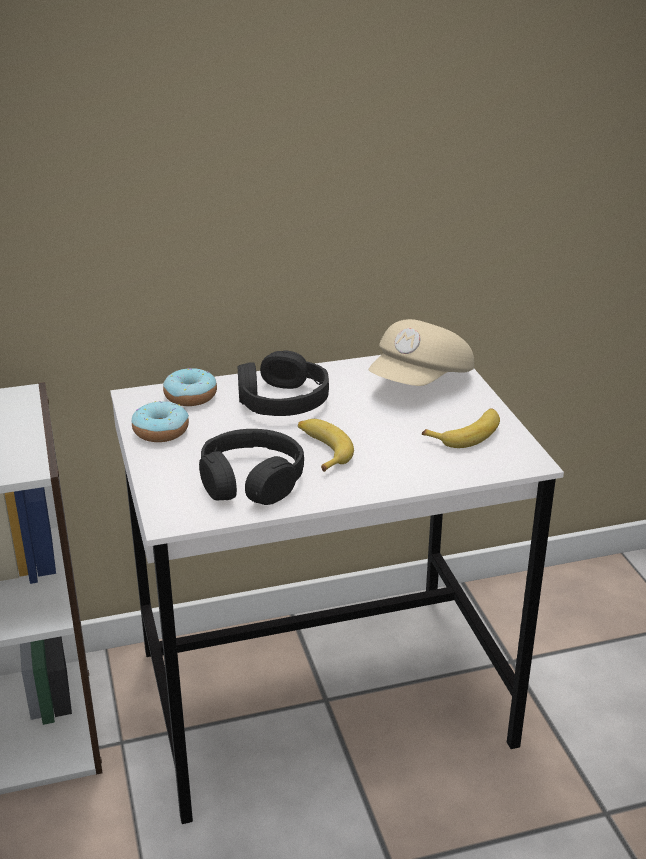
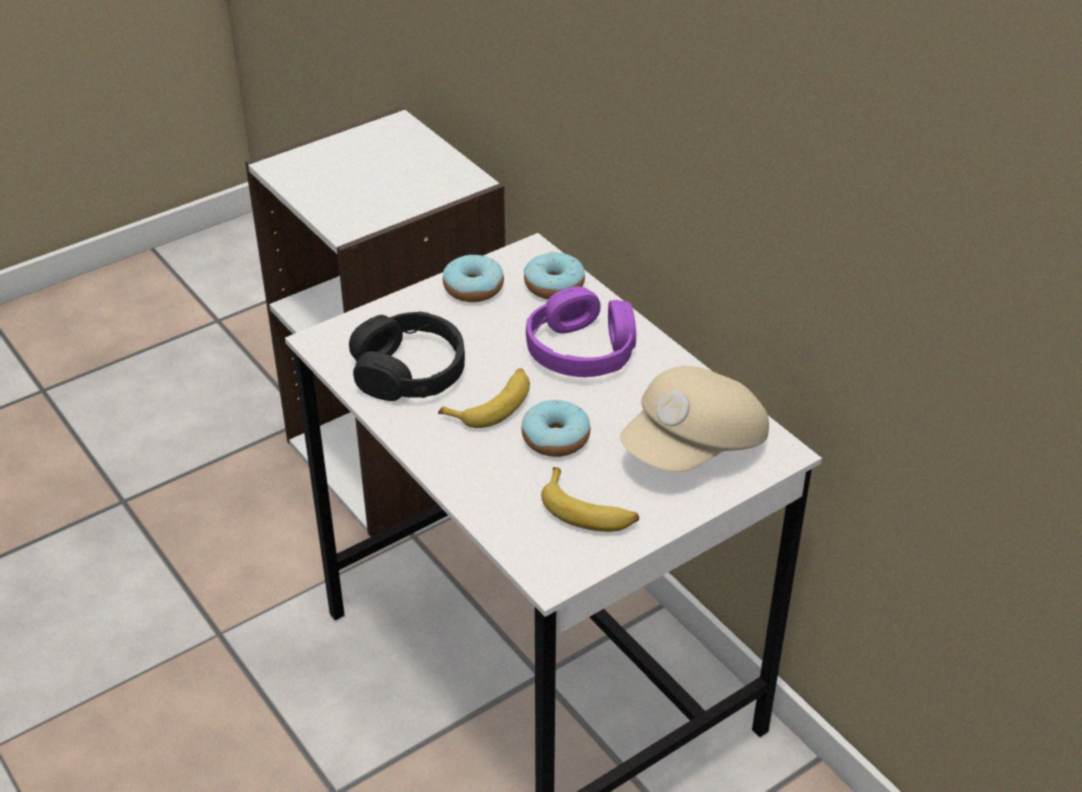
camera: 70 degrees right, 10 degrees up
black headphones [238,350,329,416] -> purple headphones [526,287,636,377]
beige cap [368,319,474,386] -> beige cap turned 60 degrees counterclockwise [620,366,769,472]
none -> donut [522,400,590,457]

